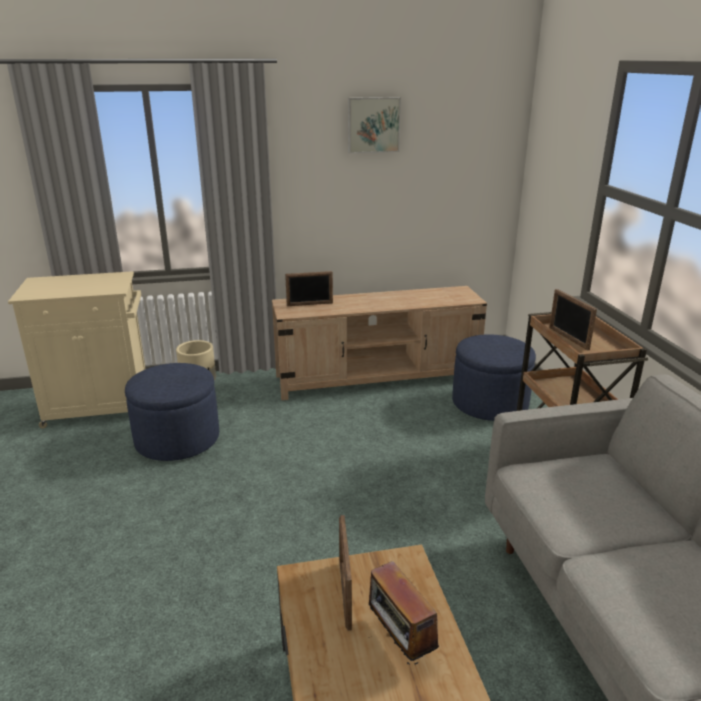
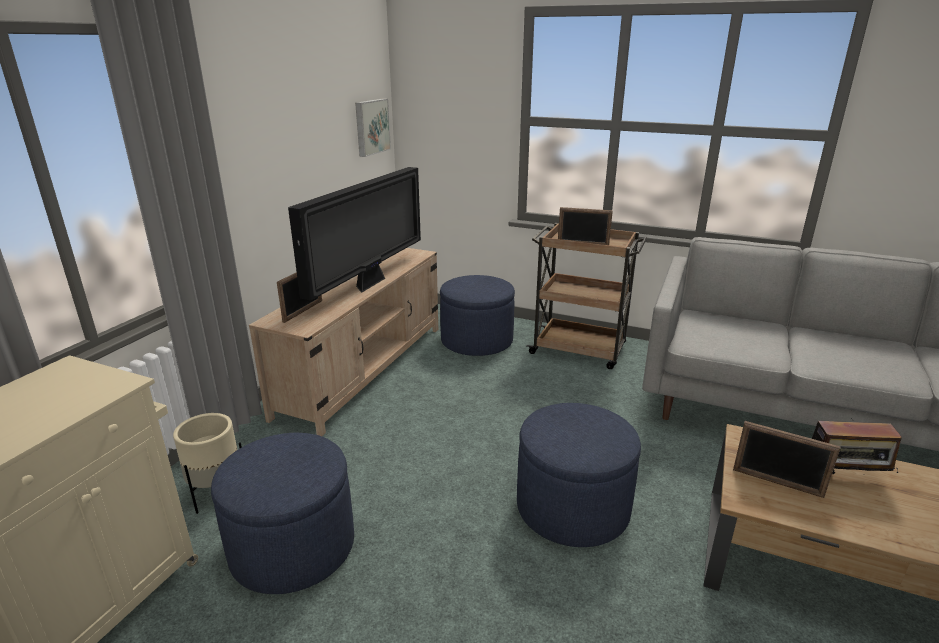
camera: 55 degrees left, 0 degrees up
picture [348,97,401,153] -> picture moved to [355,99,391,157]
none -> television [288,167,421,301]
none -> blue ottoman [517,403,641,547]

